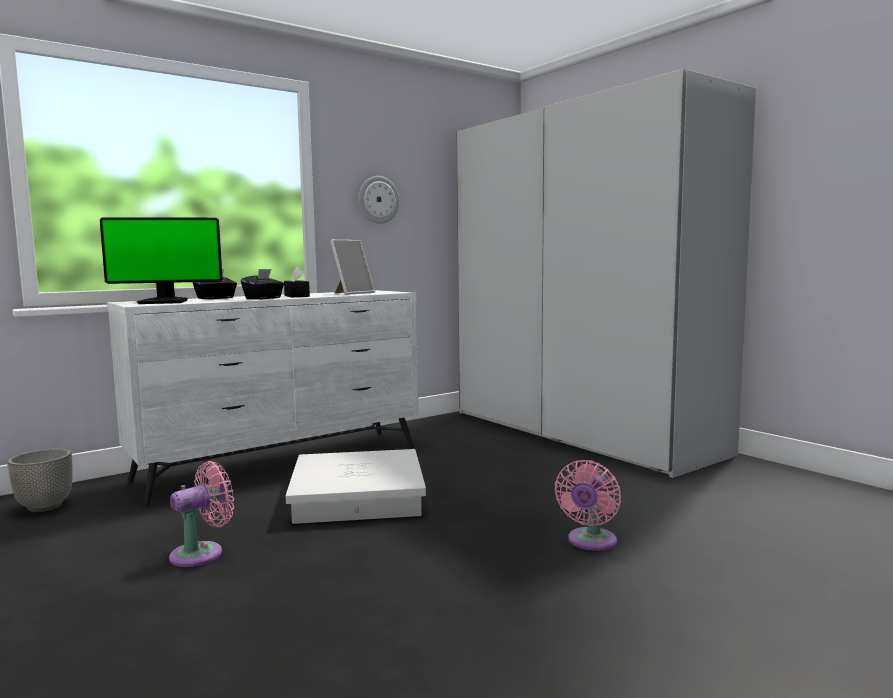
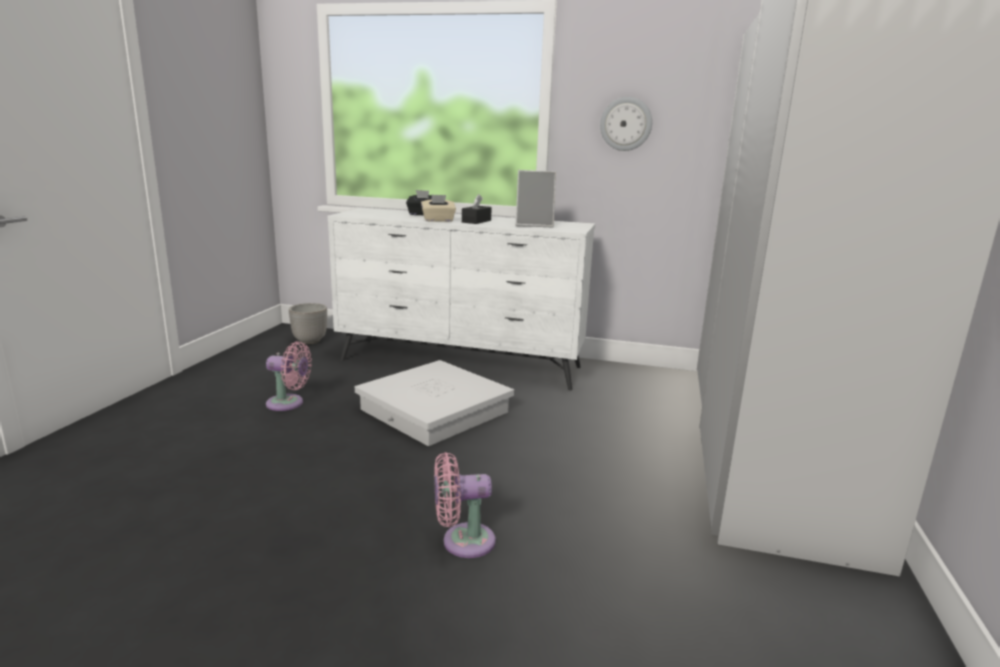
camera: 50 degrees right, 10 degrees up
monitor [100,218,223,304] -> none
black tissue box [241,269,284,299] -> beige tissue box [421,195,456,222]

